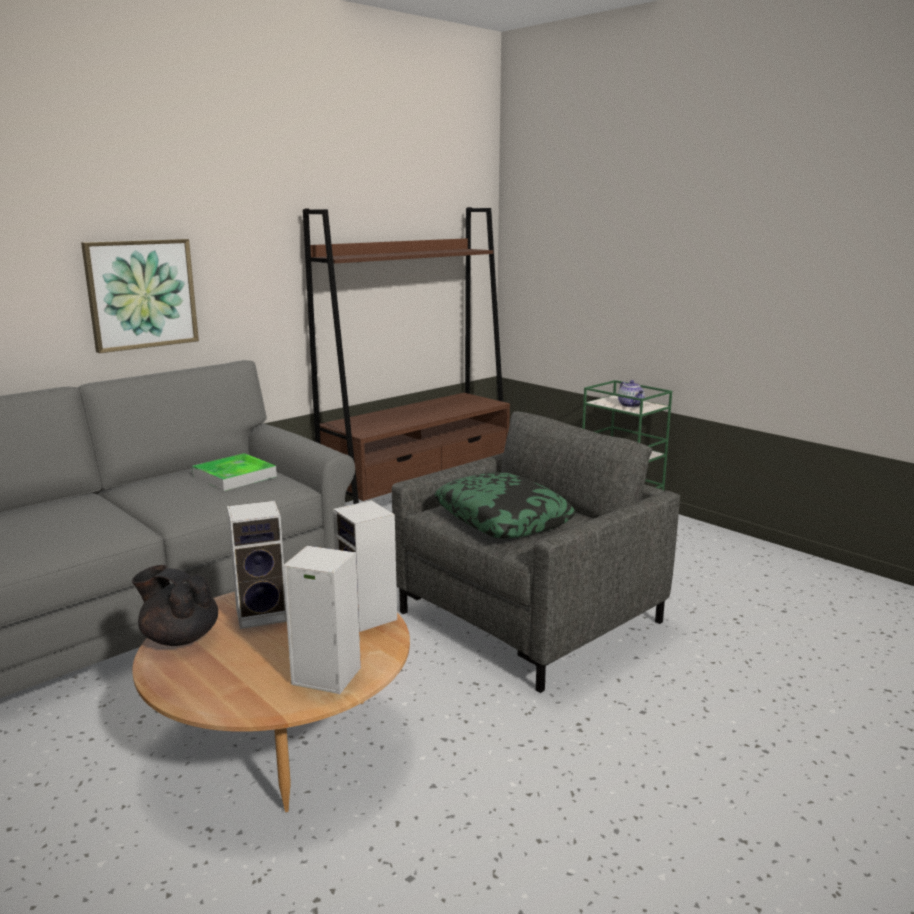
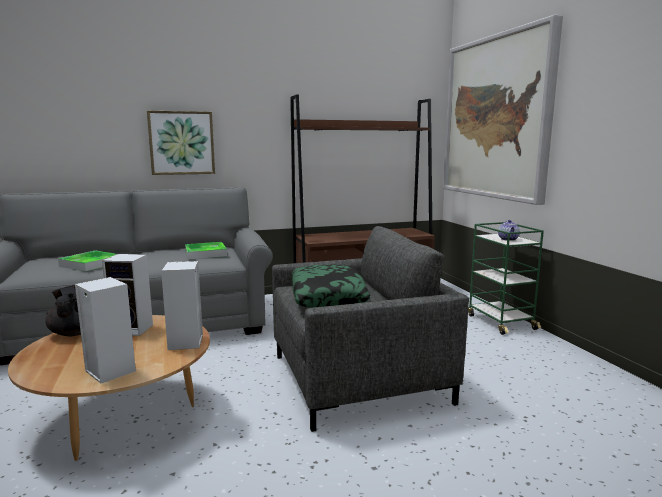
camera: 25 degrees right, 5 degrees down
none -> tray [58,251,116,272]
none -> picture [443,14,563,205]

